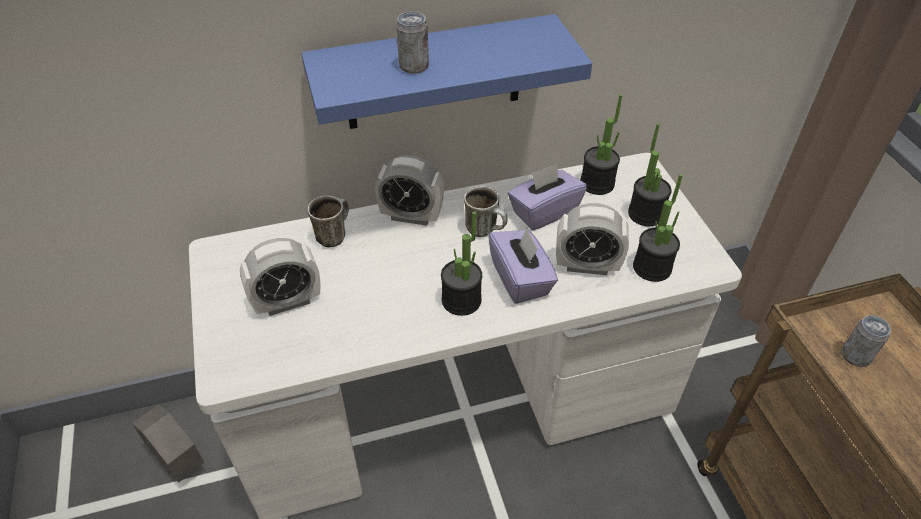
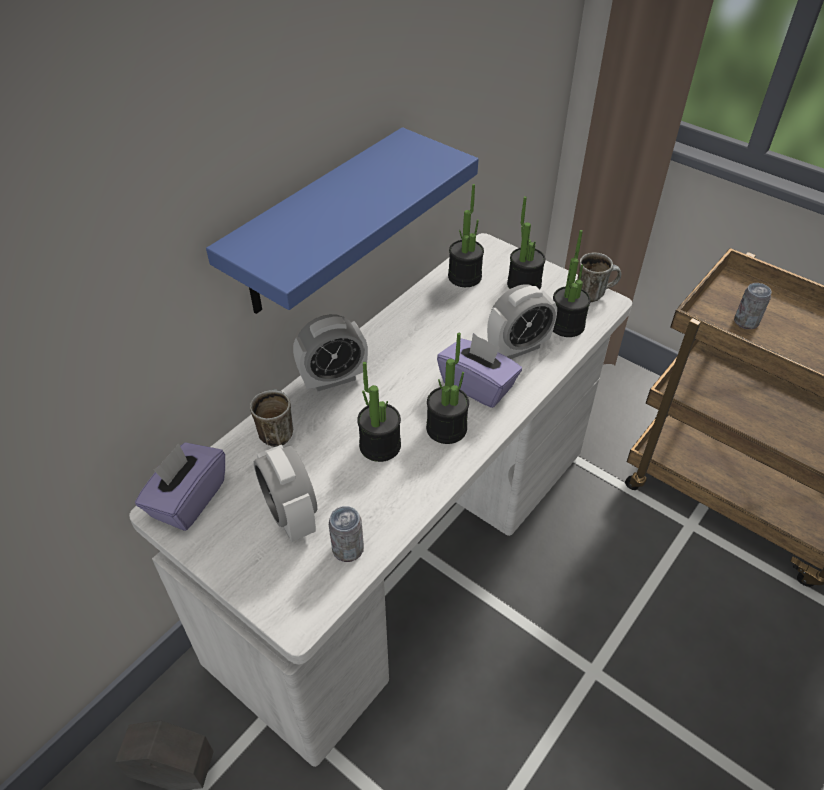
camera: 35 degrees left, 0 degrees up
alarm clock [240,238,321,316] -> alarm clock turned 120 degrees clockwise [254,445,317,542]
can [396,12,429,74] -> can moved to [329,506,364,562]
mug [464,186,508,237] -> mug moved to [577,252,621,302]
purple tissue box [508,163,587,230] -> purple tissue box moved to [135,442,225,531]
none -> potted plant [357,362,401,462]

